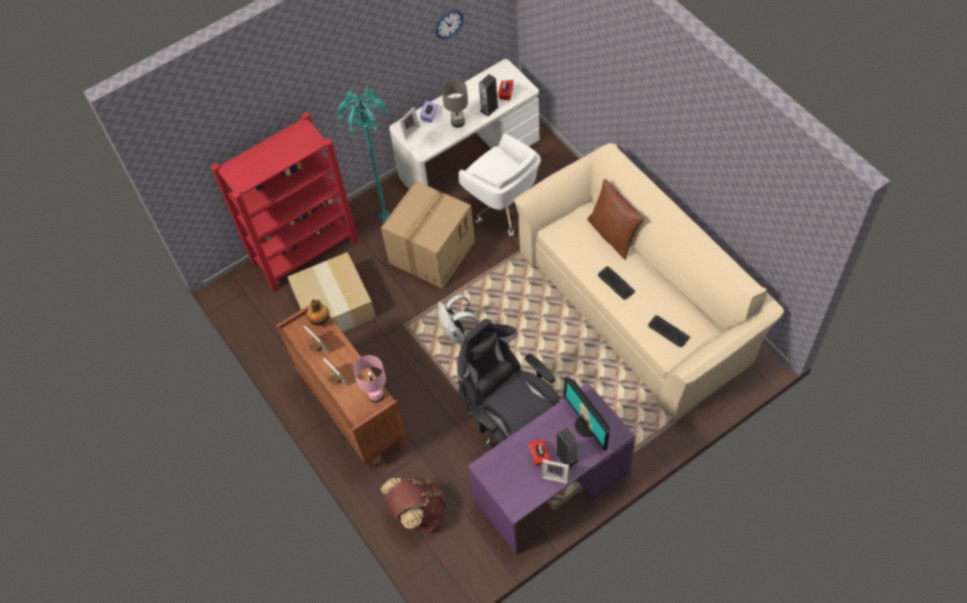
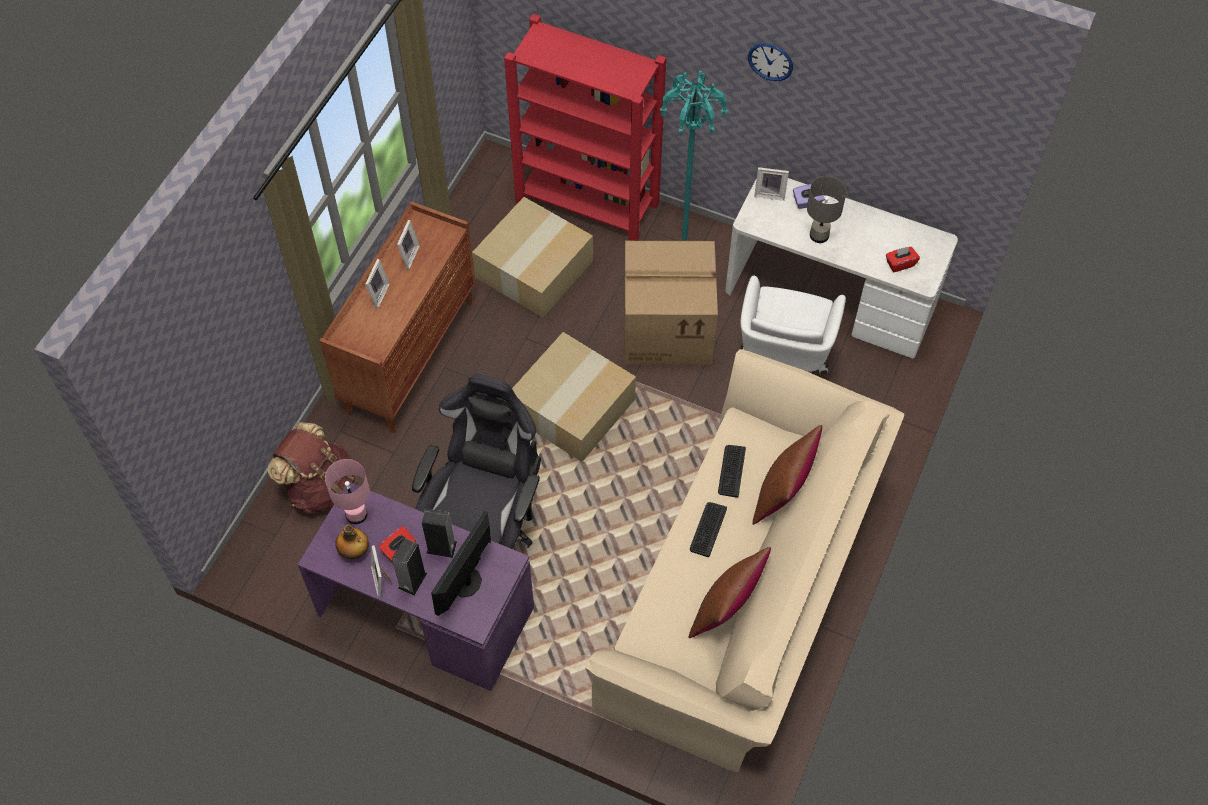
camera: 55 degrees right, 0 degrees up
bottle [307,299,329,325] -> bottle moved to [335,524,369,559]
pink table lamp [353,355,386,403] -> pink table lamp moved to [325,459,370,524]
wall clock [436,10,463,39] -> wall clock moved to [748,43,793,81]
white backpack [438,294,479,343] -> cardboard box [512,332,636,462]
speaker [479,74,499,117] -> speaker moved to [422,508,457,558]
keyboard [648,315,690,347] -> keyboard moved to [718,445,746,498]
none -> brown pillow [688,547,771,638]

